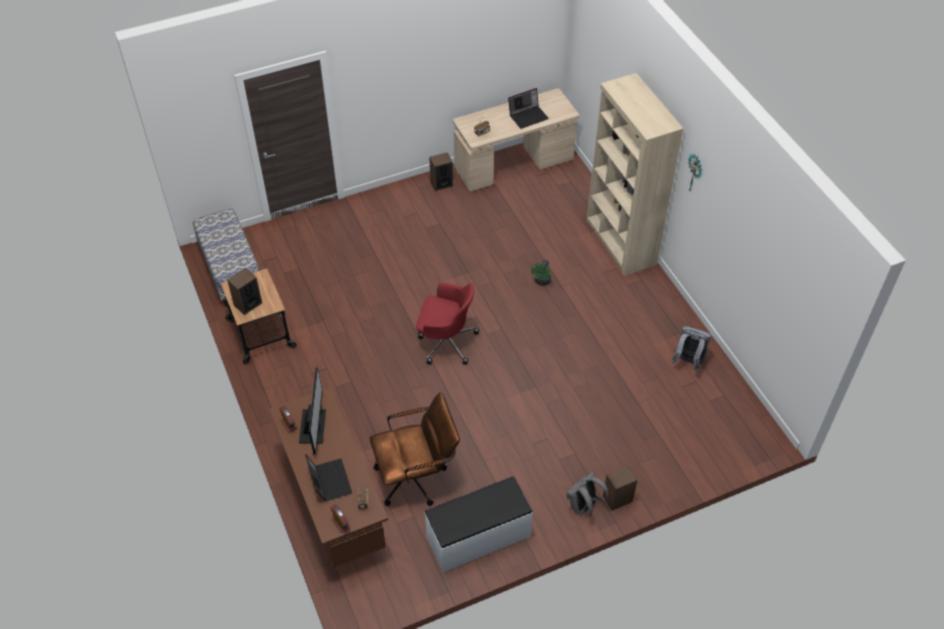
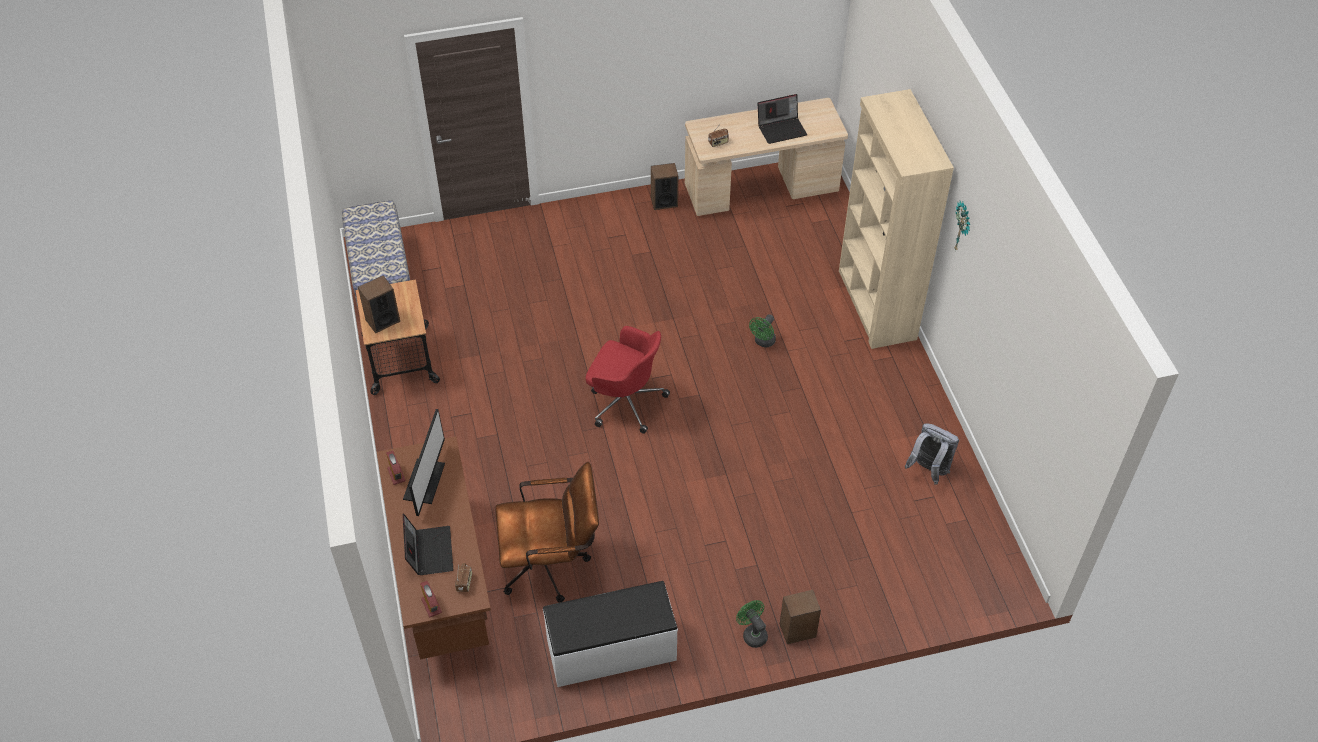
camera: 10 degrees right, 0 degrees up
grey backpack [567,471,609,518] -> green fan [736,600,768,648]

